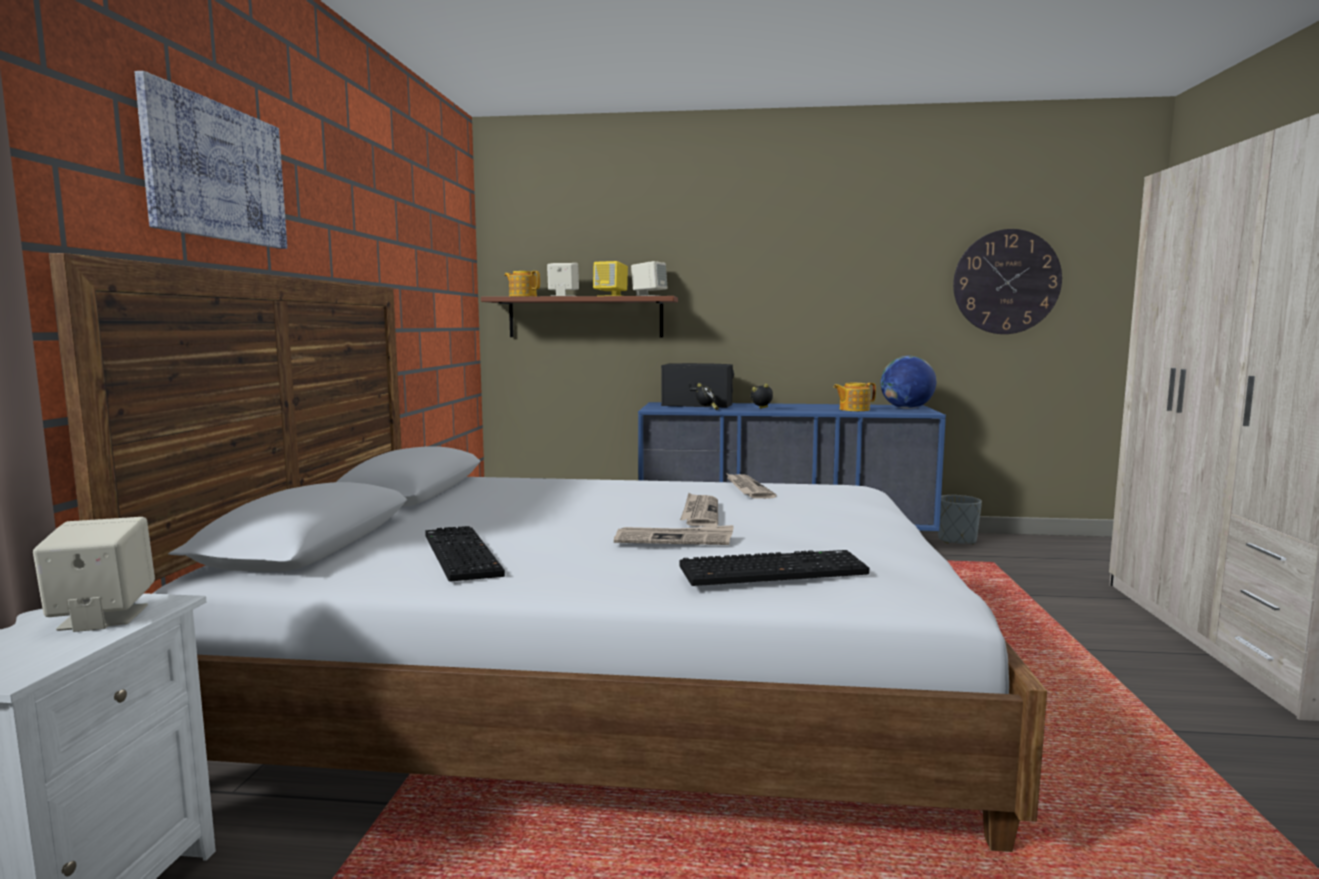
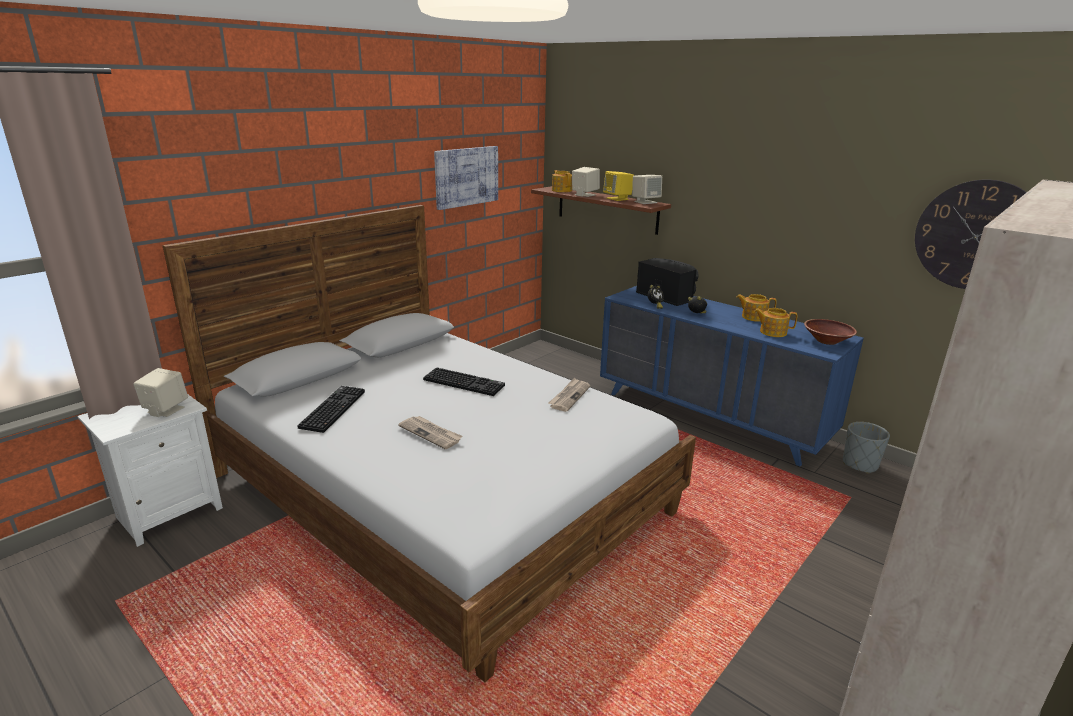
camera: 35 degrees right, 15 degrees up
picture [134,71,287,249] -> picture moved to [434,146,498,210]
newspaper [680,493,718,527] -> none
keyboard [680,550,869,586] -> keyboard moved to [423,368,505,396]
globe [881,356,936,409] -> brown bowl [804,319,857,345]
none -> teapot [737,294,777,322]

